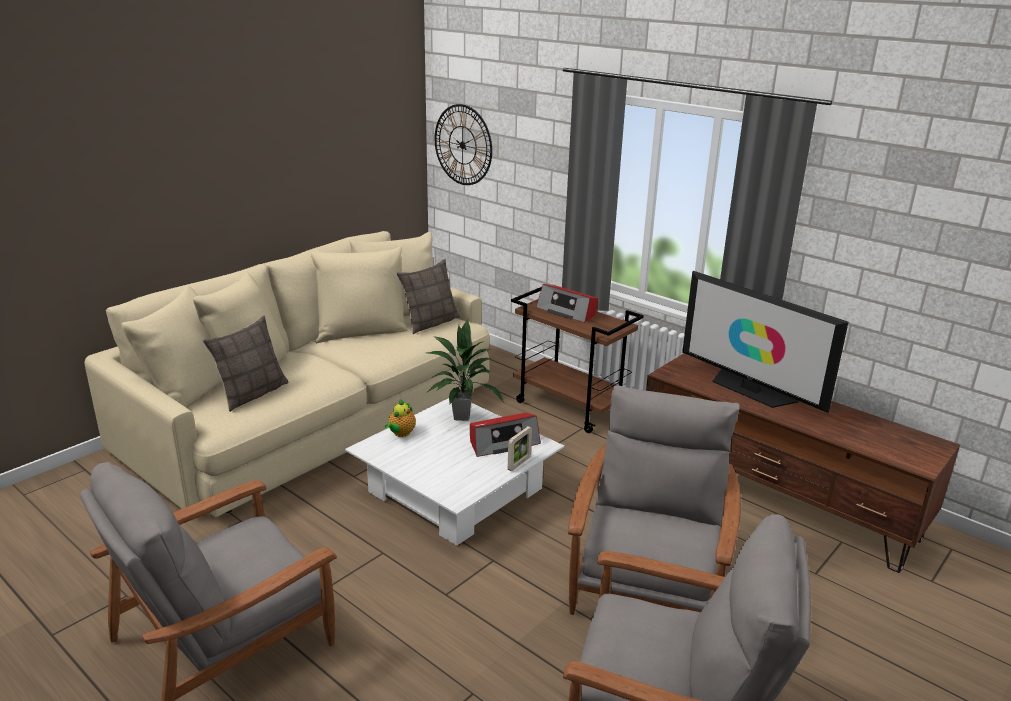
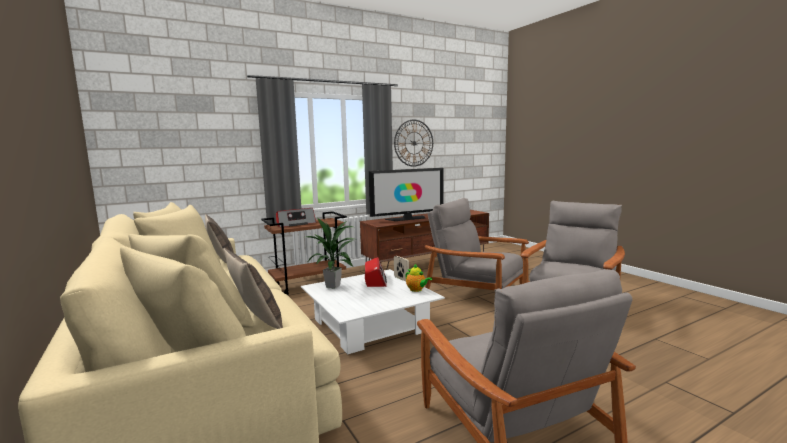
camera: 70 degrees left, 15 degrees down
teapot [385,399,416,437] -> teapot moved to [405,264,432,292]
wall clock [435,104,492,185] -> wall clock moved to [394,120,433,167]

